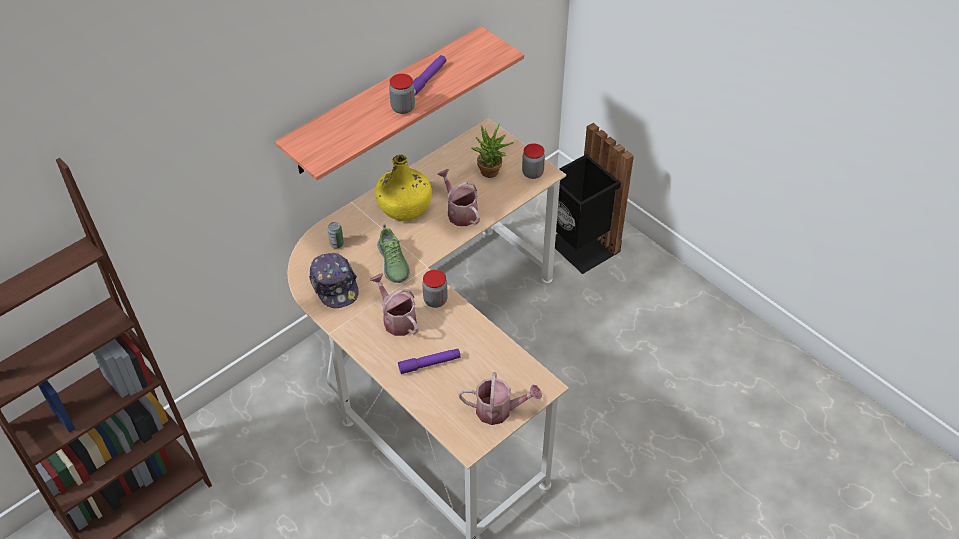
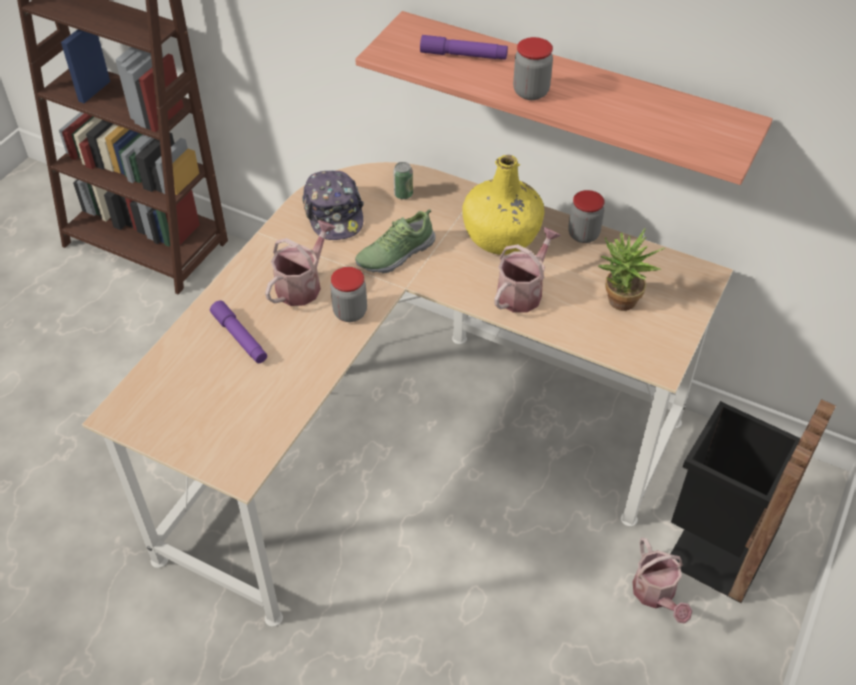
camera: 70 degrees right, 0 degrees up
cap [309,253,359,308] -> cap turned 60 degrees counterclockwise [302,171,364,240]
purple flashlight [413,55,446,95] -> purple flashlight moved to [420,35,508,60]
watering can [459,372,542,425] -> watering can moved to [633,537,692,624]
jar [522,143,545,179] -> jar moved to [568,190,605,243]

